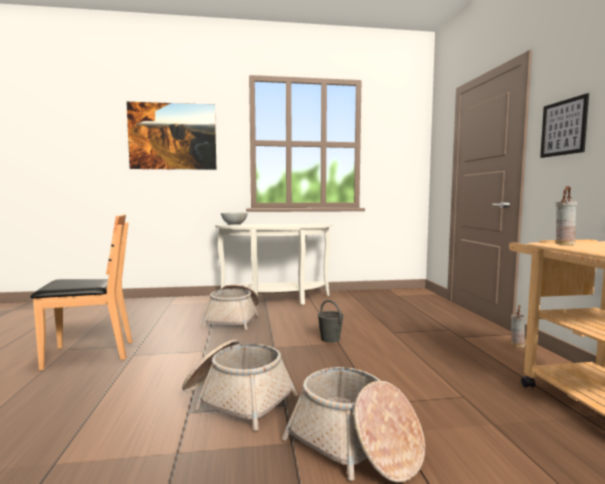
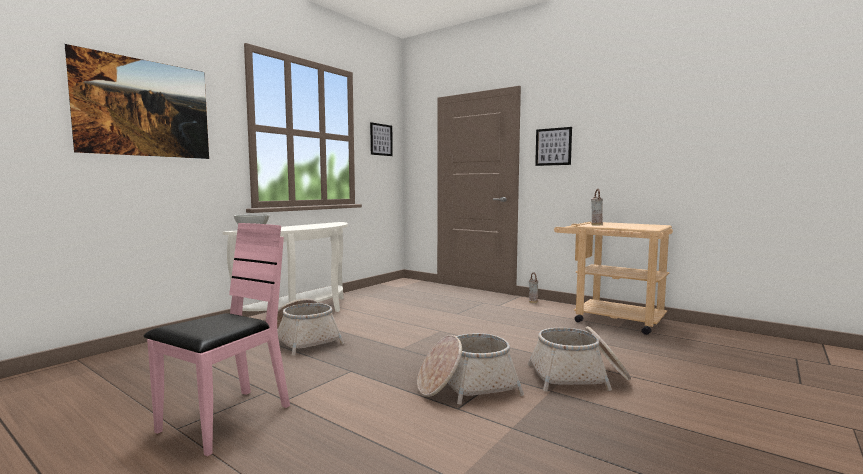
camera: 45 degrees left, 0 degrees up
brown chair [30,214,132,370] -> pink chair [144,223,290,456]
grey bucket [318,300,344,343] -> none
none -> picture [370,122,393,156]

